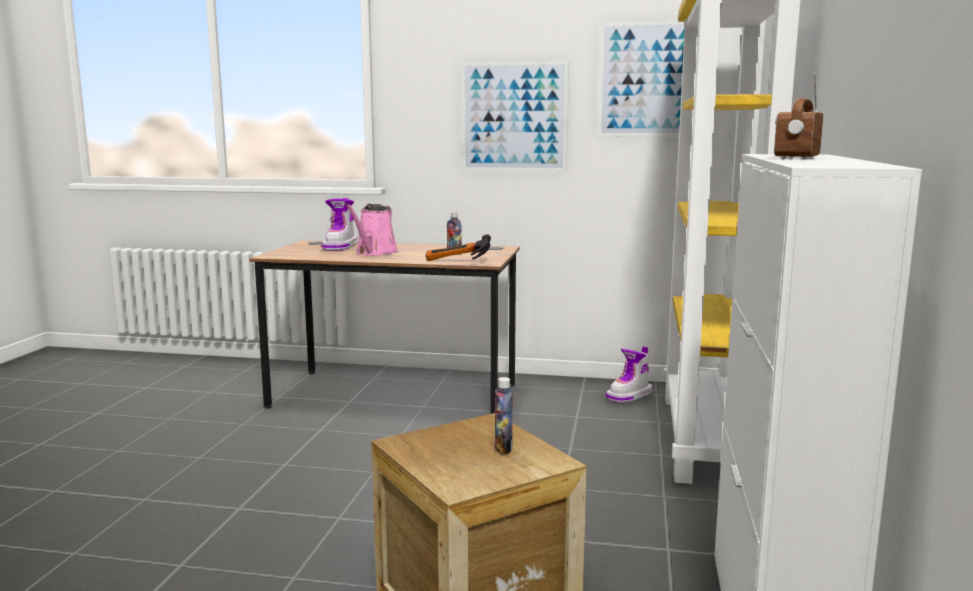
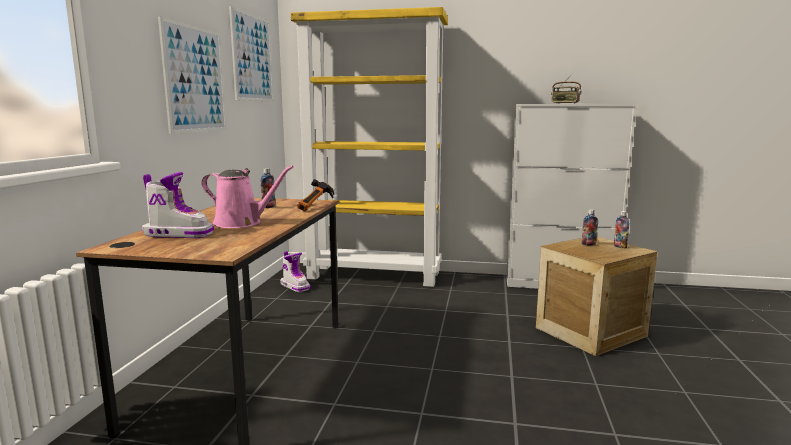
camera: 90 degrees left, 0 degrees up
none -> bottle [614,211,629,248]

